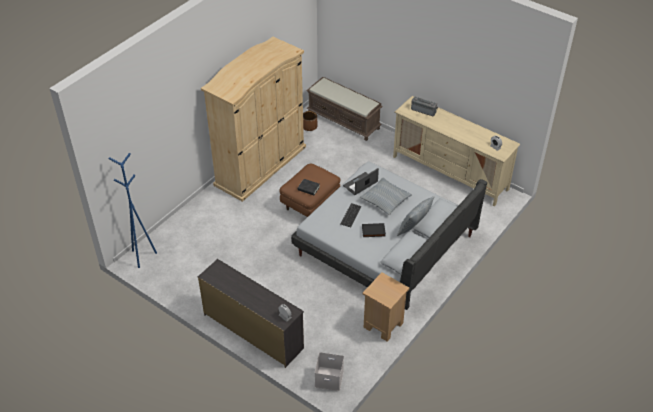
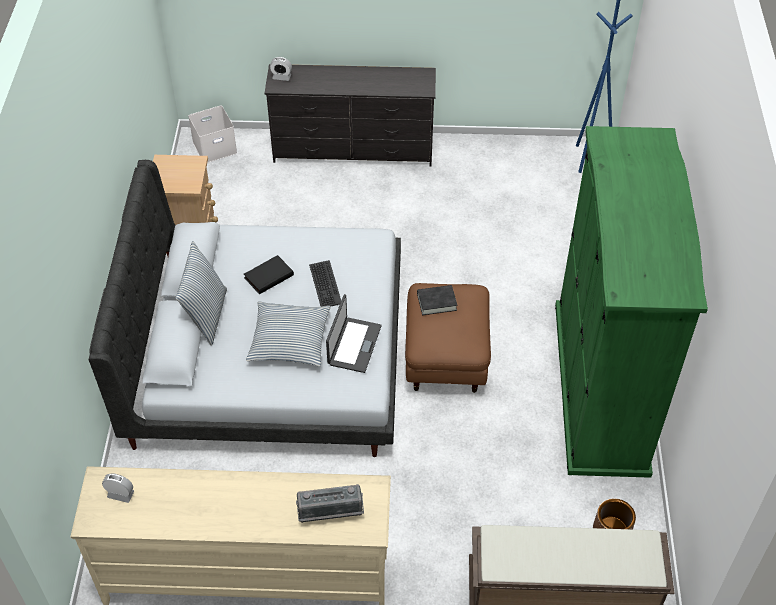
camera: 145 degrees right, 5 degrees up
beige wardrobe [201,37,306,202] -> green wardrobe [555,126,708,478]

